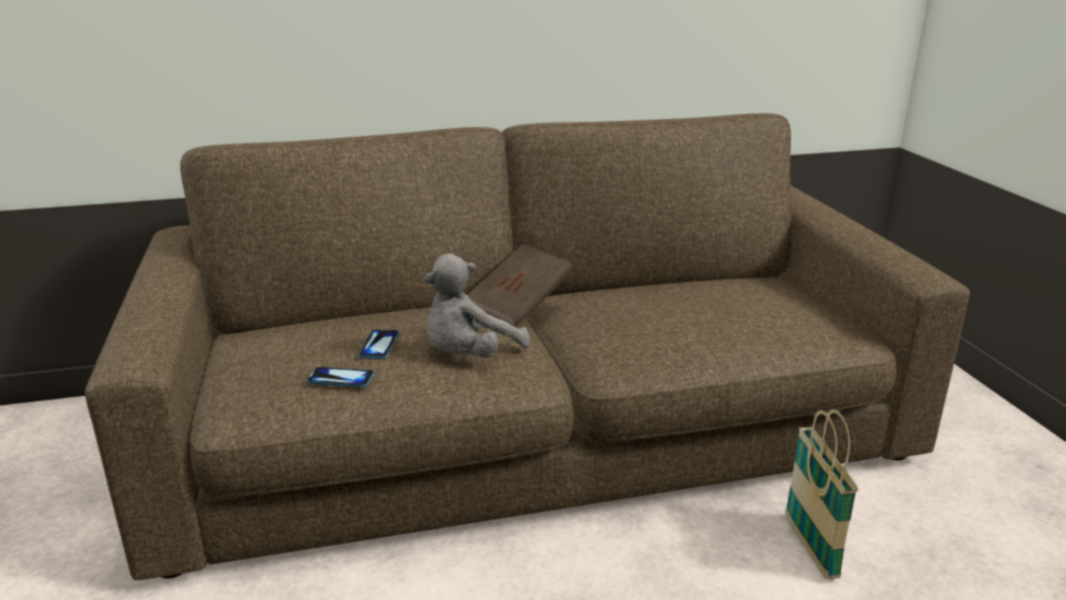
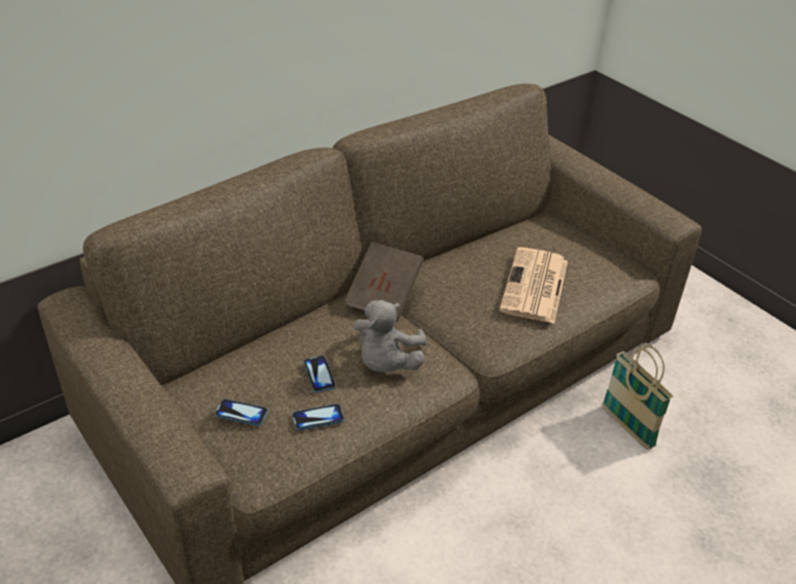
camera: 25 degrees left, 15 degrees up
none -> phone [215,399,268,426]
none -> newspaper [499,247,568,324]

